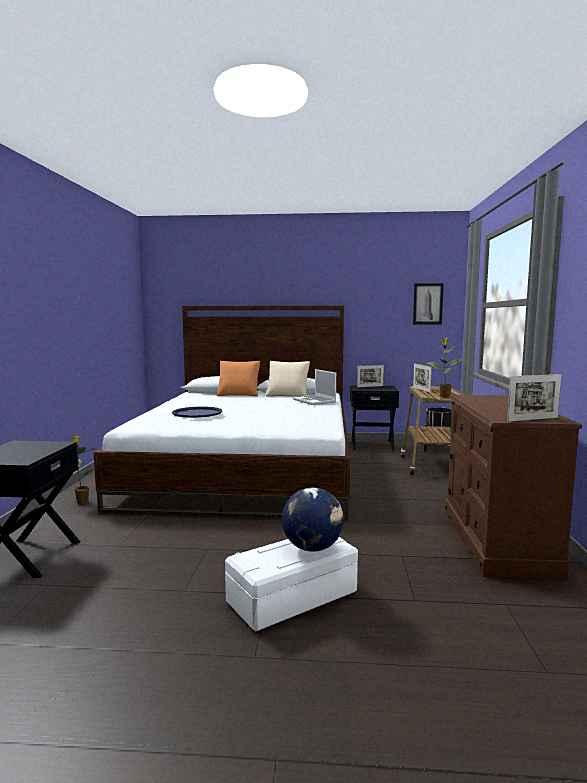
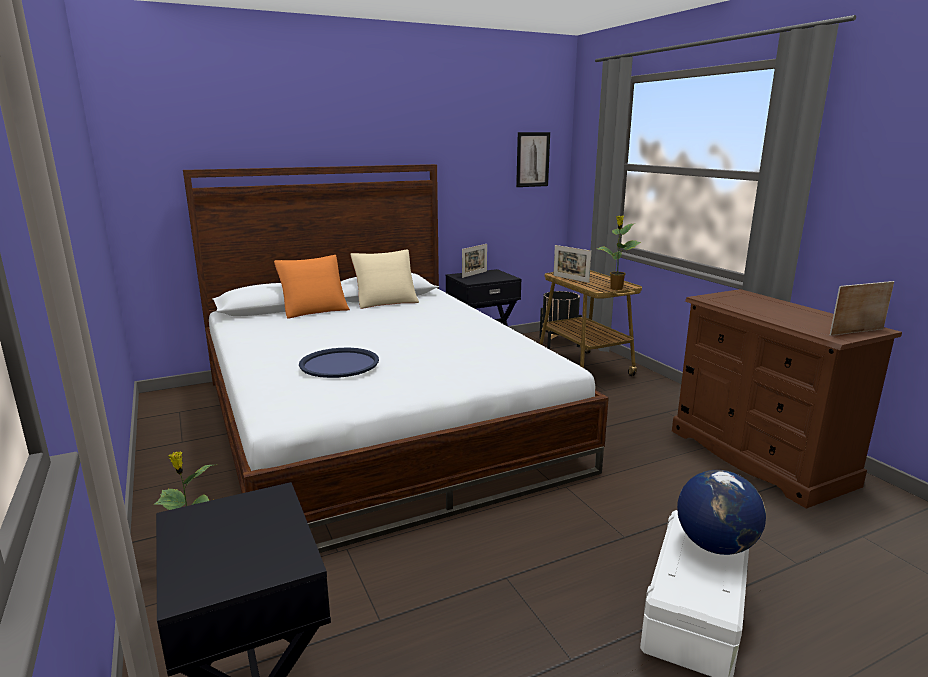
camera: 30 degrees left, 10 degrees up
laptop [293,369,336,405] -> none
picture frame [507,374,561,422] -> picture frame turned 150 degrees counterclockwise [830,281,894,336]

